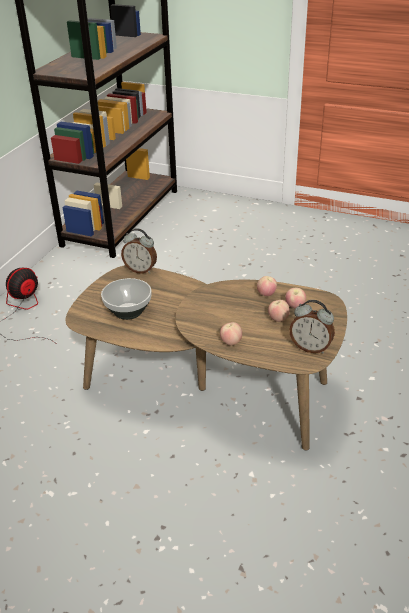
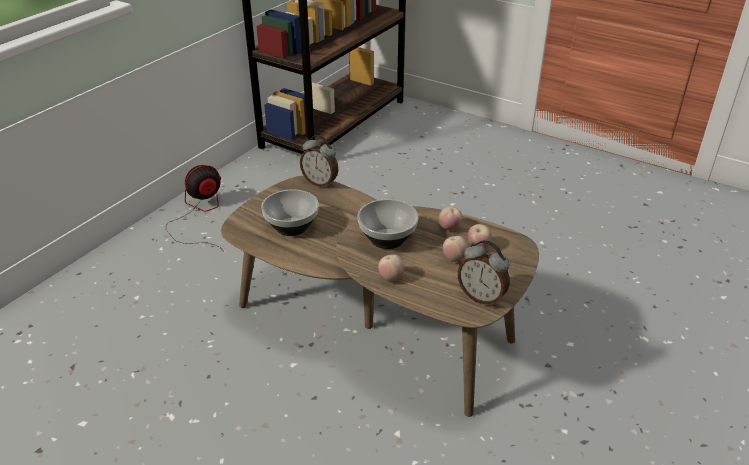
camera: 10 degrees right, 0 degrees up
none -> bowl [358,199,418,249]

